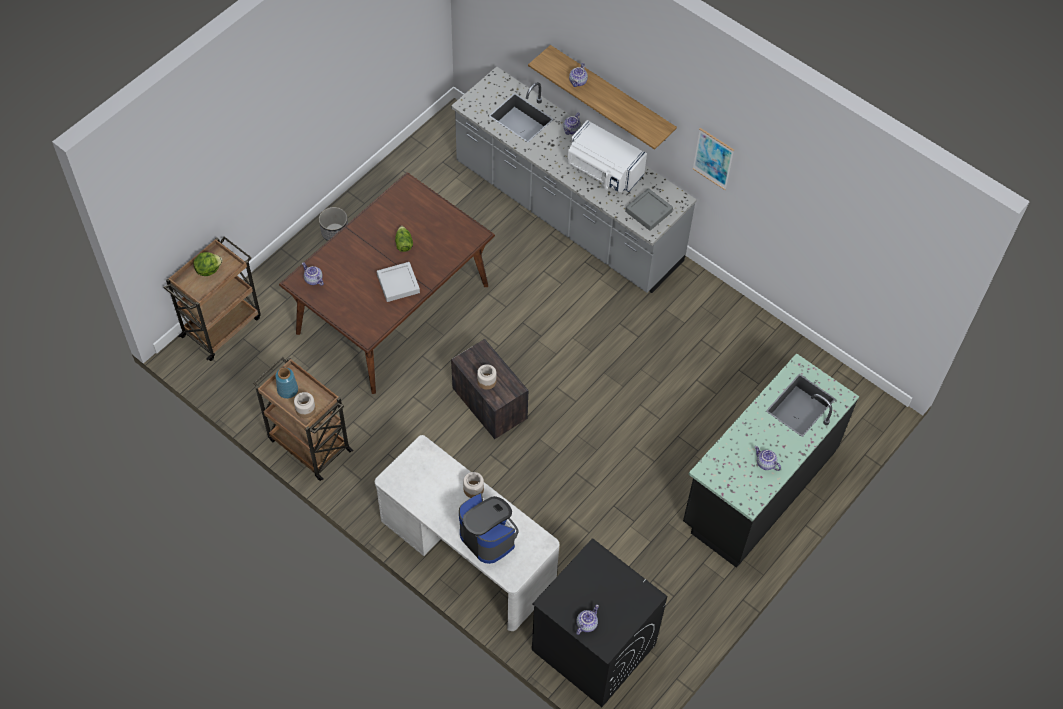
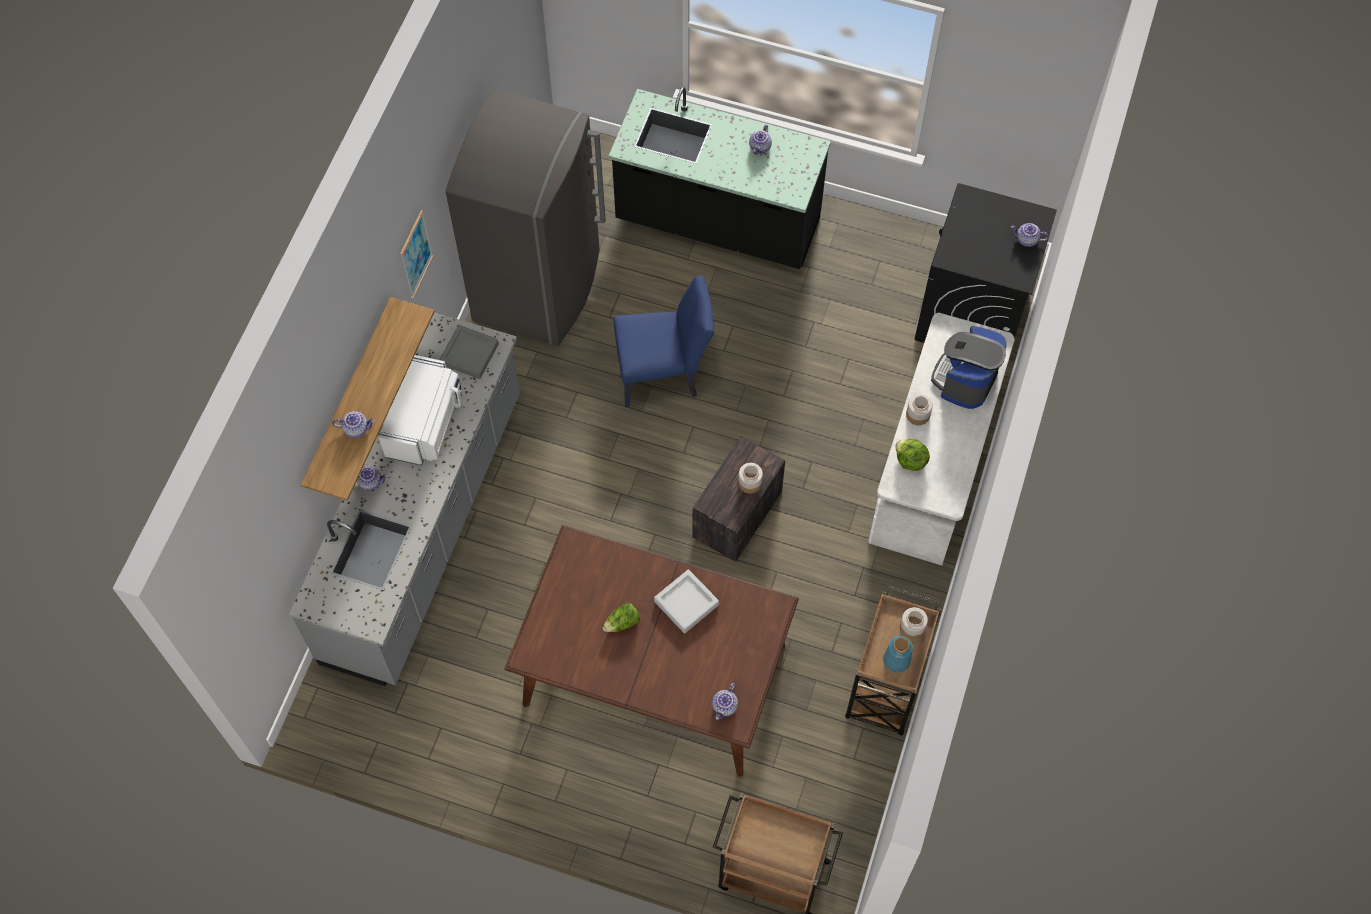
camera: 110 degrees left, 5 degrees up
lettuce [193,252,223,276] -> lettuce moved to [896,439,930,471]
planter [319,207,348,241] -> none
none -> grey fridge [446,89,606,346]
none -> blue chair [614,276,714,407]

